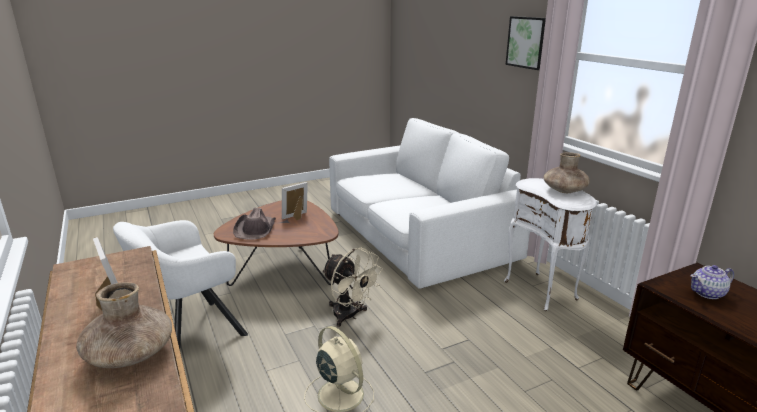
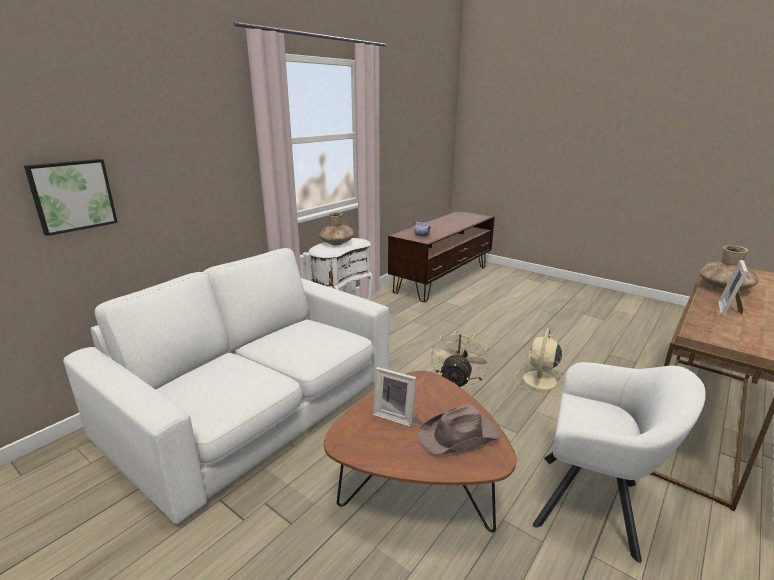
camera: 115 degrees left, 0 degrees up
picture [506,16,546,70] -> picture moved to [24,159,118,236]

